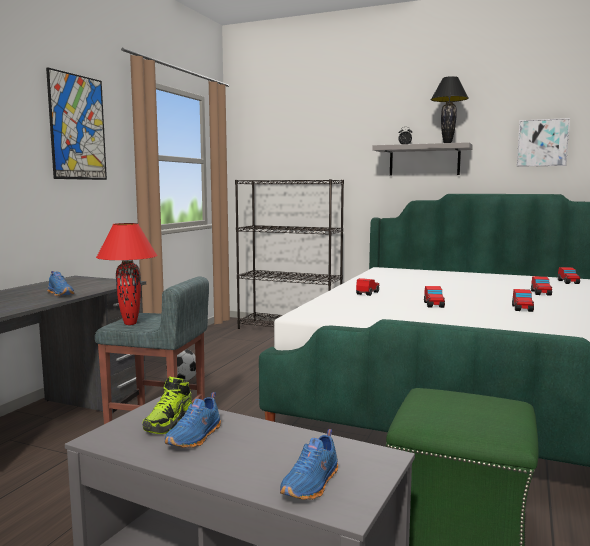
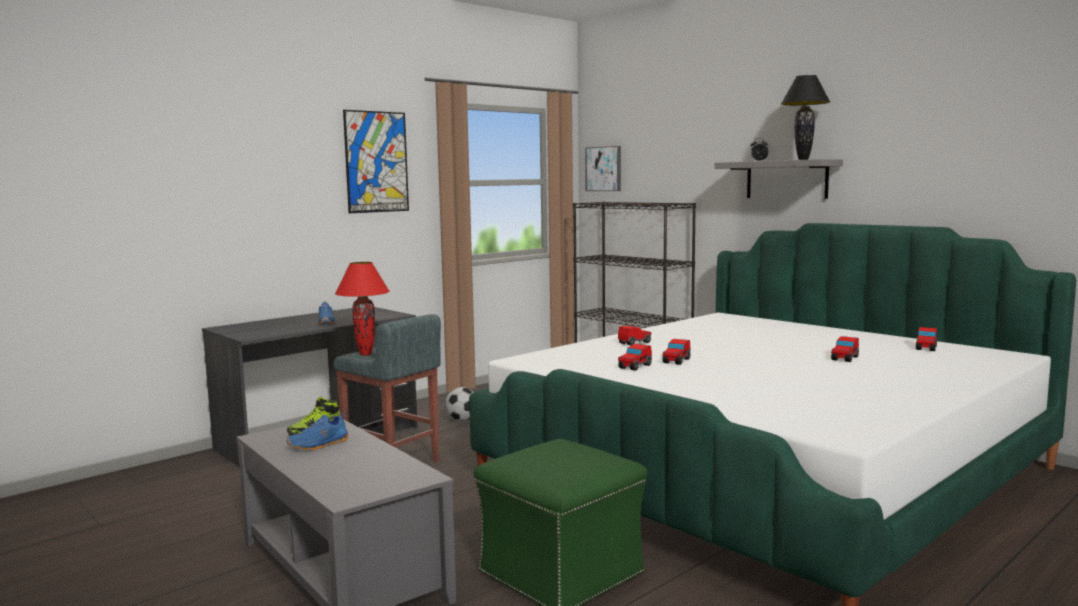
camera: 25 degrees right, 0 degrees up
blue shoe [280,429,338,500] -> none
toy car [512,289,534,312] -> toy car moved to [618,344,652,371]
picture [517,118,570,167] -> picture moved to [585,146,621,191]

